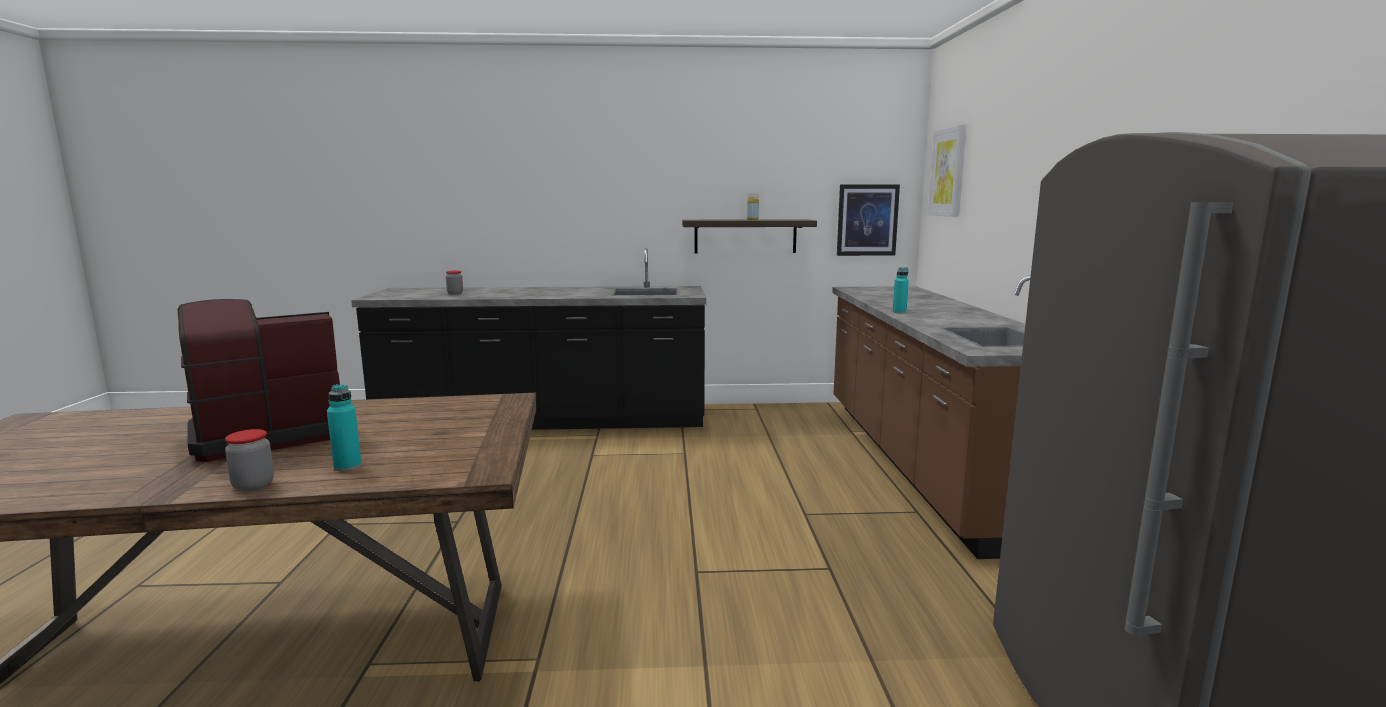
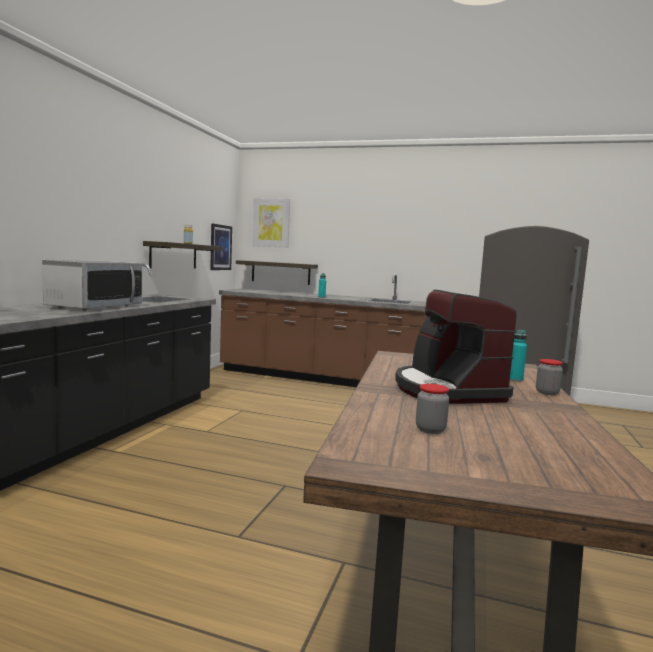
camera: 70 degrees left, 5 degrees down
jar [446,271,463,294] -> jar moved to [416,384,449,434]
none -> microwave [42,260,142,311]
none -> shelf [236,260,318,285]

